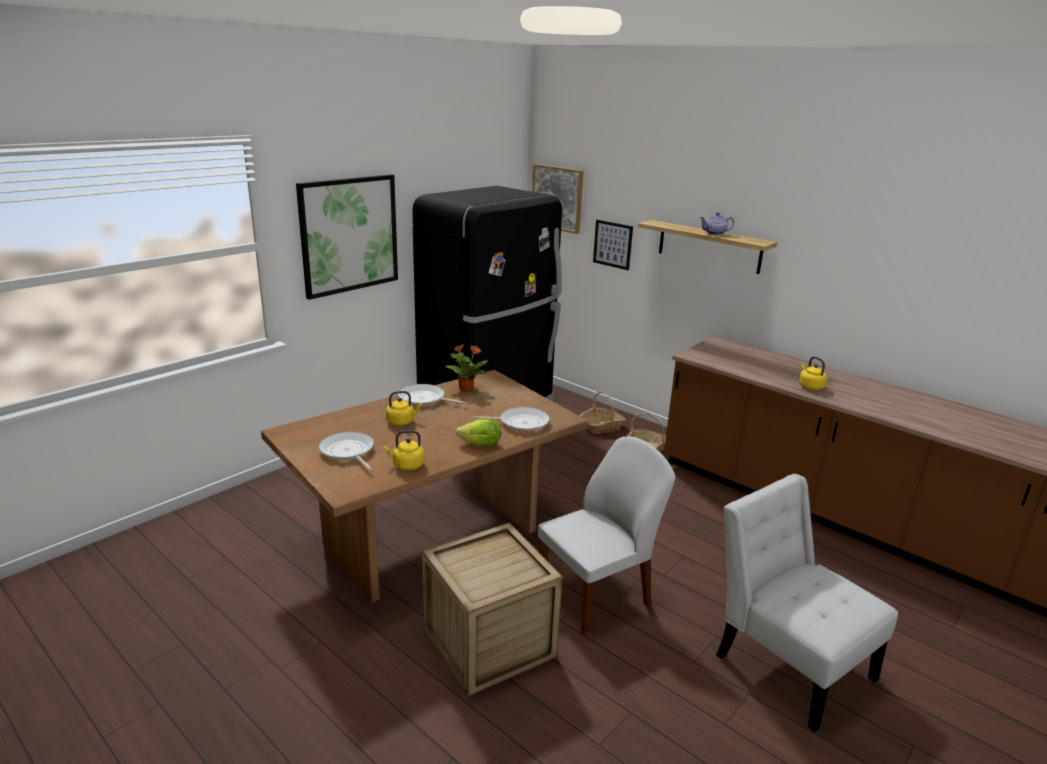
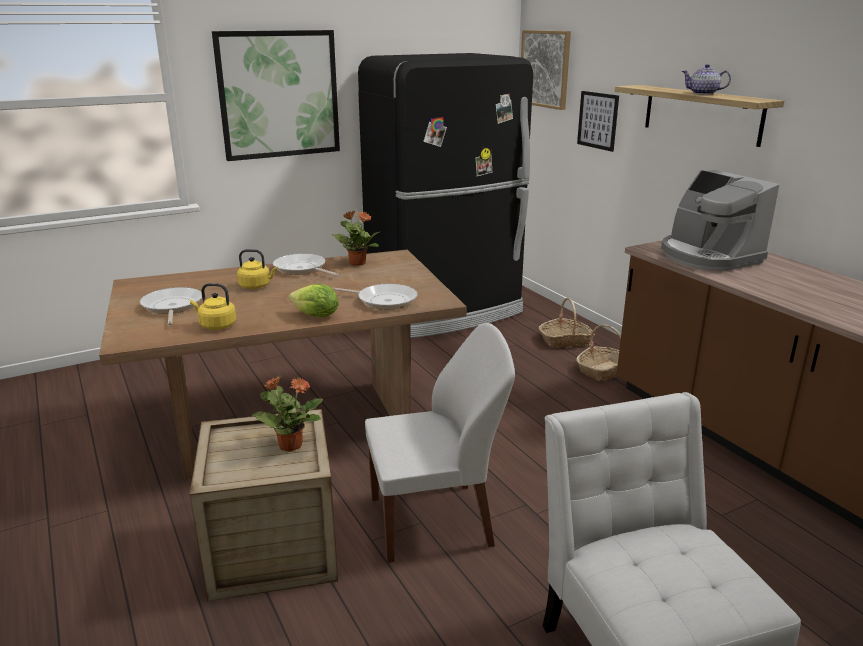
camera: 20 degrees right, 0 degrees up
yellow kettle [799,356,827,390] -> none
none -> potted plant [252,377,323,452]
none -> coffee machine [661,170,779,271]

